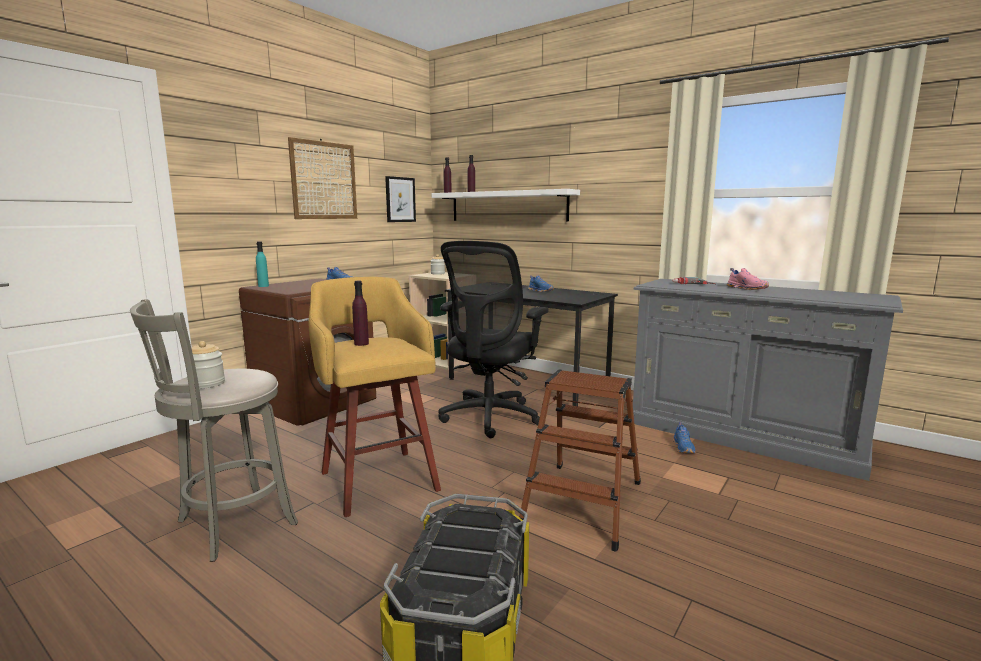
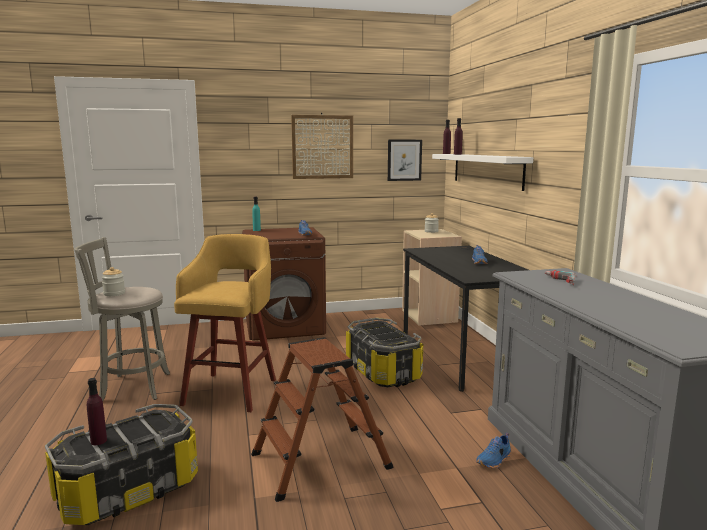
camera: 40 degrees right, 0 degrees up
purple bottle [352,281,369,346] -> purple bottle moved to [87,378,107,445]
black office chair [438,241,548,438] -> storage box [346,318,423,387]
pink shoe [727,268,769,290] -> none

